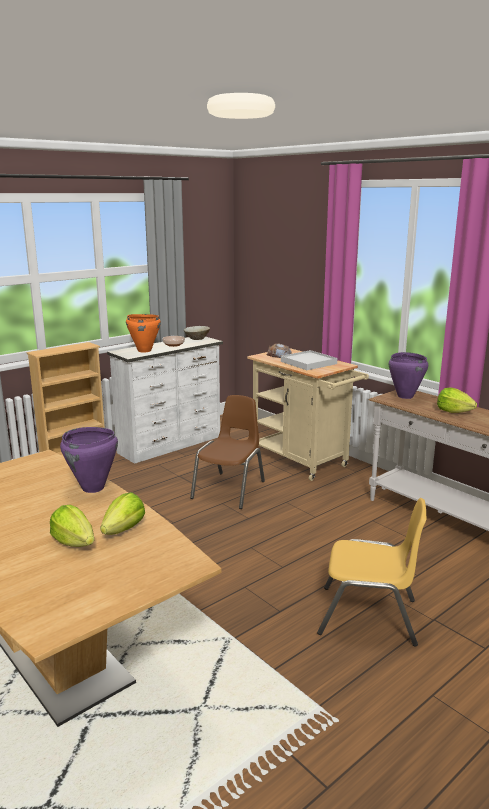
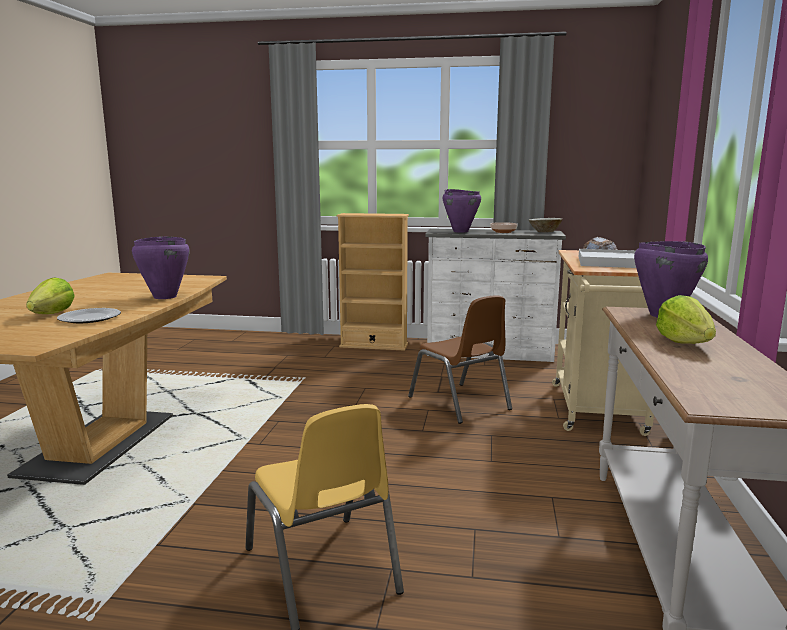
camera: 50 degrees right, 5 degrees down
lettuce [100,492,145,535] -> plate [57,308,121,323]
orange cooking pot [126,314,161,353] -> purple cooking pot [443,189,481,232]
brown chair [190,395,265,509] -> brown chair turned 75 degrees clockwise [408,295,512,424]

